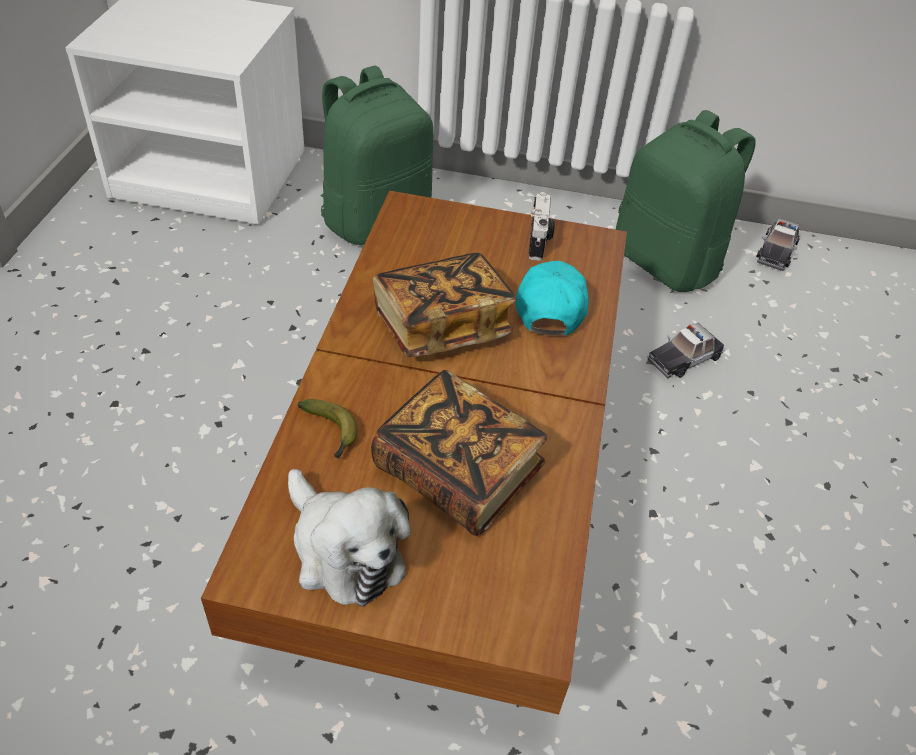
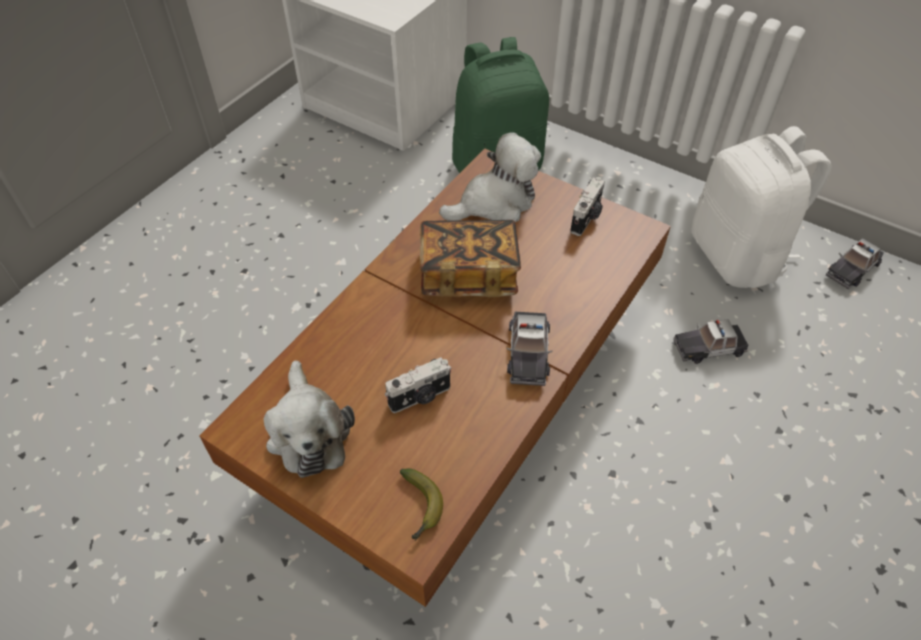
camera: 25 degrees right, 5 degrees up
banana [298,399,358,459] -> banana moved to [400,468,443,541]
book [371,370,547,536] -> camera [385,357,451,413]
turquoise cap [516,261,589,335] -> none
green backpack [616,110,756,292] -> white backpack [691,126,832,288]
none -> plush toy [439,133,541,222]
none -> toy car [507,312,552,386]

